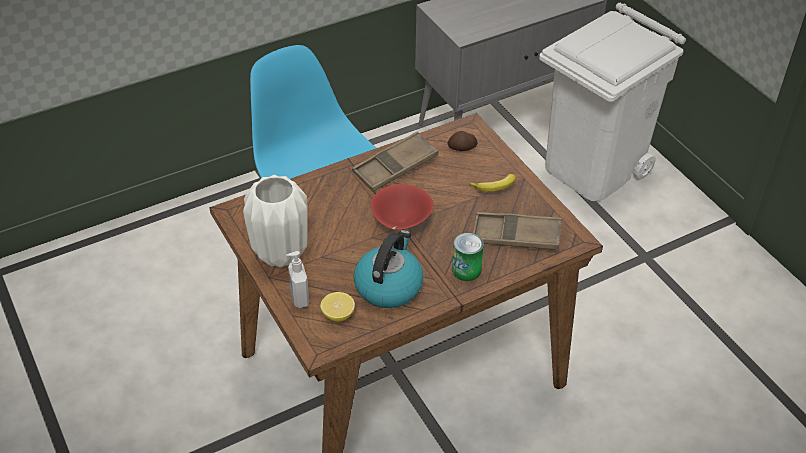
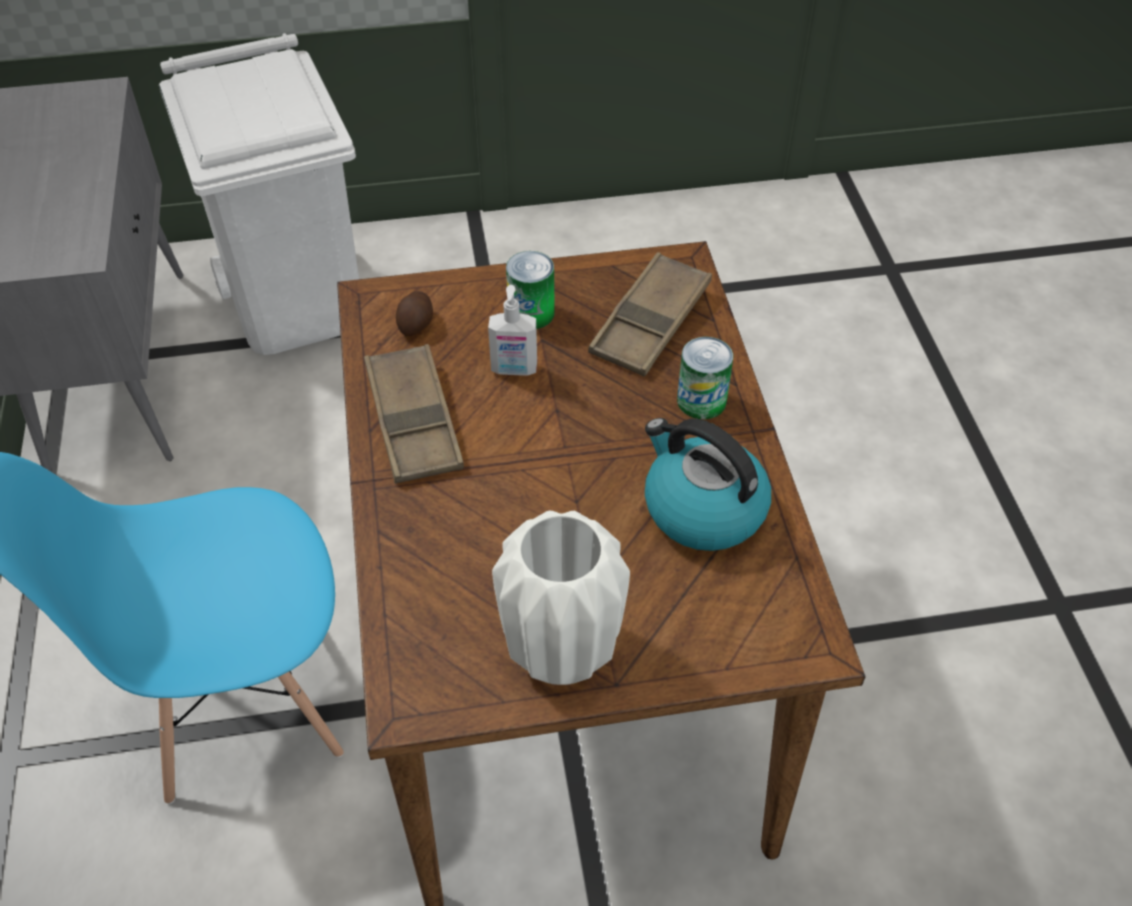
camera: 70 degrees left, 5 degrees up
soap dispenser [286,251,309,308] -> soap dispenser moved to [488,285,537,376]
lemon [320,292,355,322] -> none
red bowl [370,184,434,230] -> none
banana [469,174,516,192] -> can [506,251,555,329]

